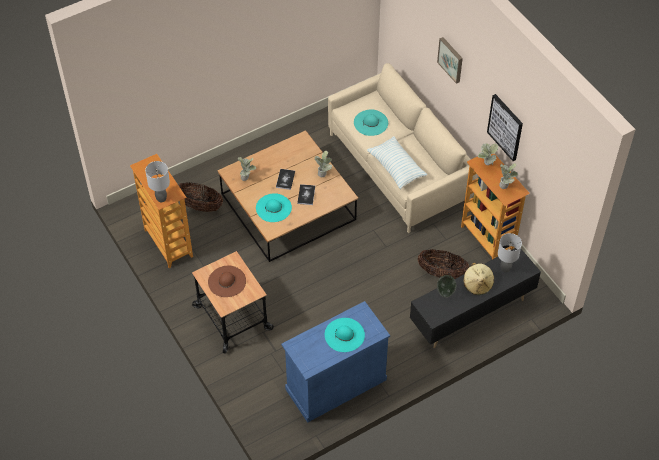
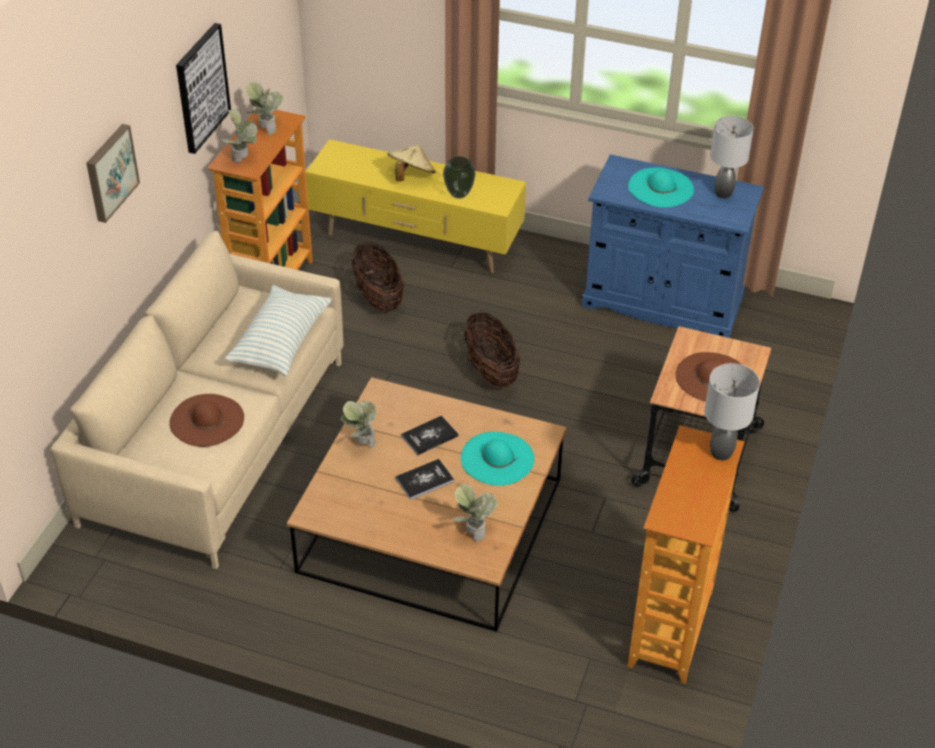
camera: 130 degrees left, 10 degrees down
basket [178,182,223,212] -> basket moved to [464,312,520,388]
turquoise hat [354,109,388,136] -> brown hat [169,394,244,447]
black tv stand [410,248,541,348] -> yellow tv stand [306,139,526,274]
grey table lamp [498,233,522,273] -> grey table lamp moved to [710,116,754,198]

